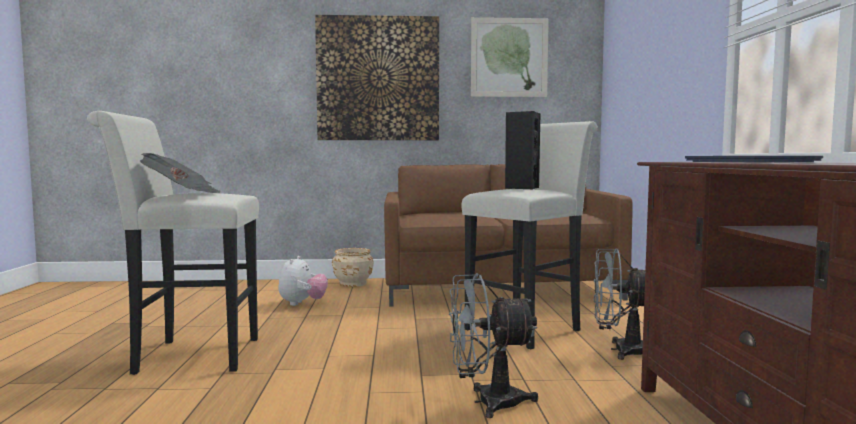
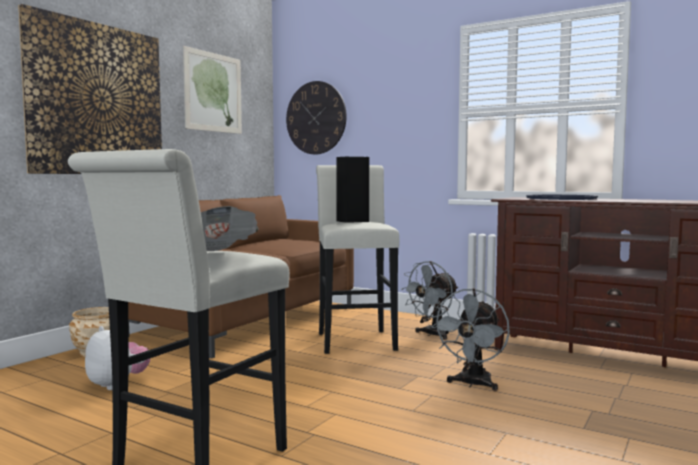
camera: 55 degrees left, 0 degrees up
none -> wall clock [286,81,347,154]

